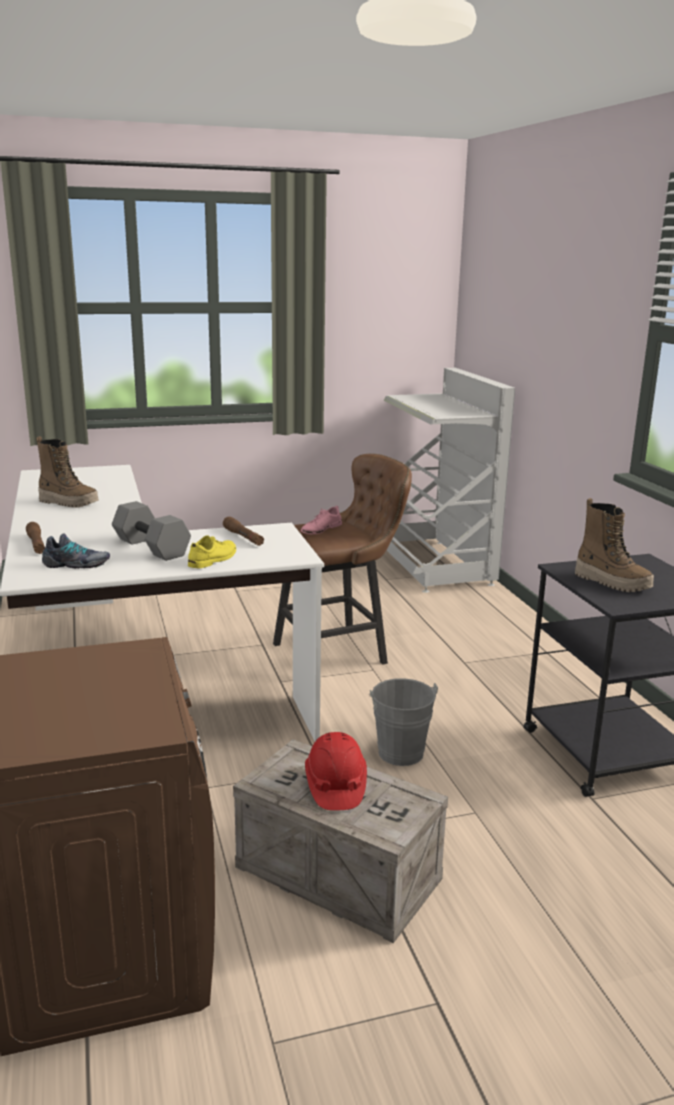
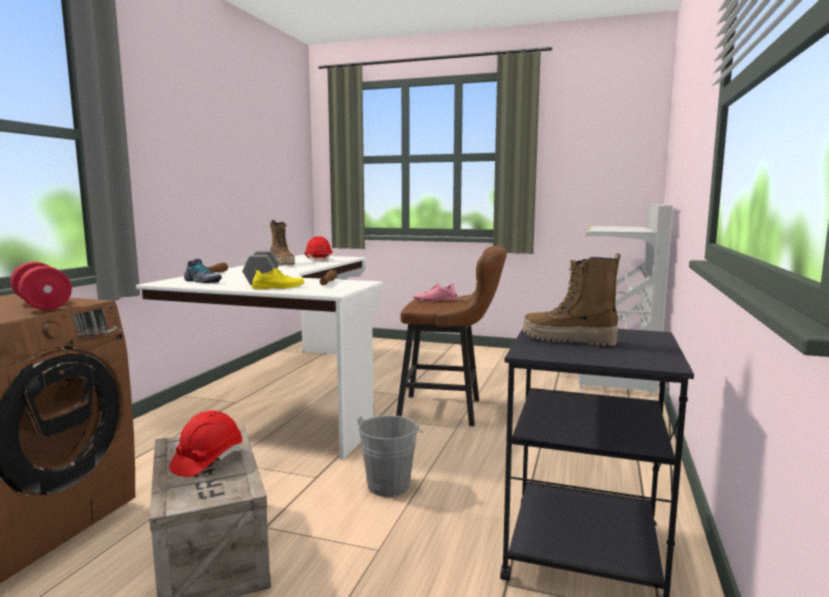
camera: 35 degrees right, 10 degrees down
boot [575,498,654,592] -> boot turned 120 degrees clockwise [523,253,621,346]
none -> red dumbbell [10,262,72,310]
none -> red hard hat [305,236,333,262]

